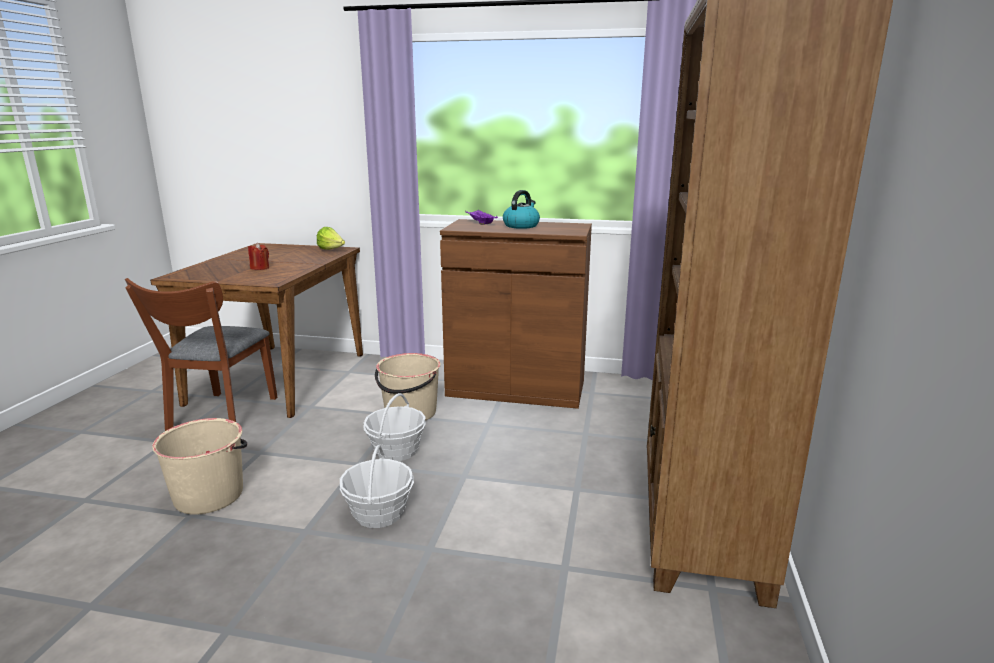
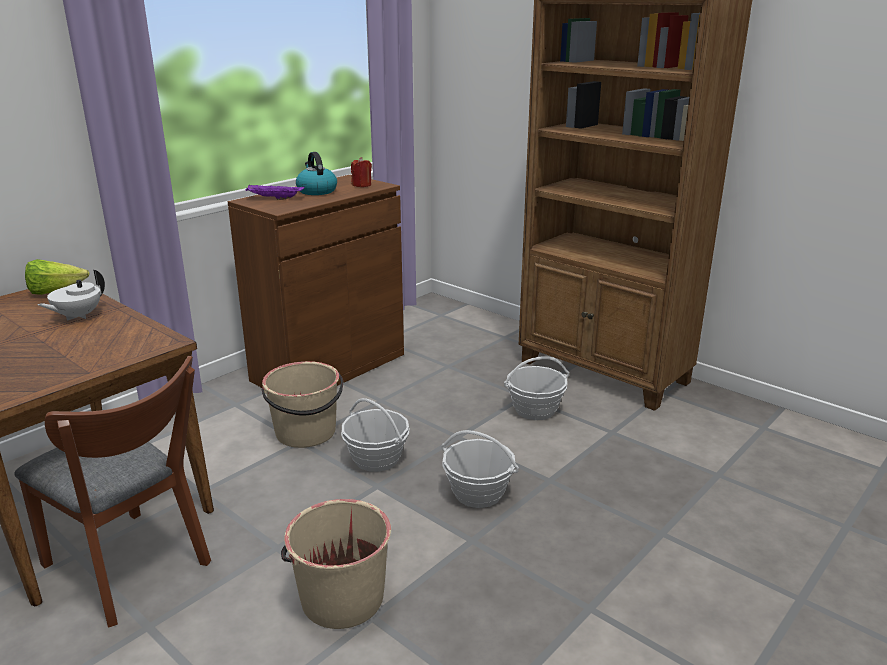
camera: 60 degrees left, 5 degrees up
red candle [248,243,269,270] -> red candle moved to [351,157,372,187]
none -> white teapot [38,269,105,321]
none -> basket [504,356,569,420]

